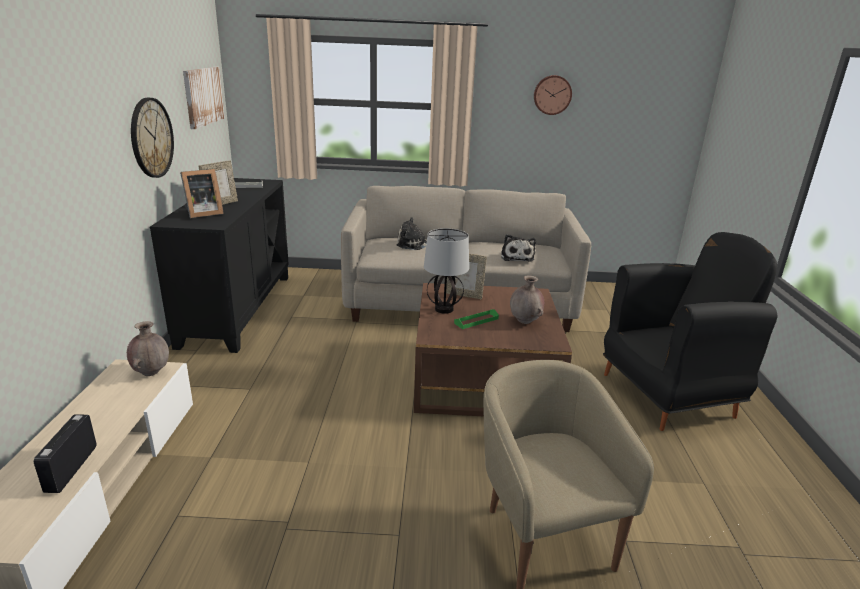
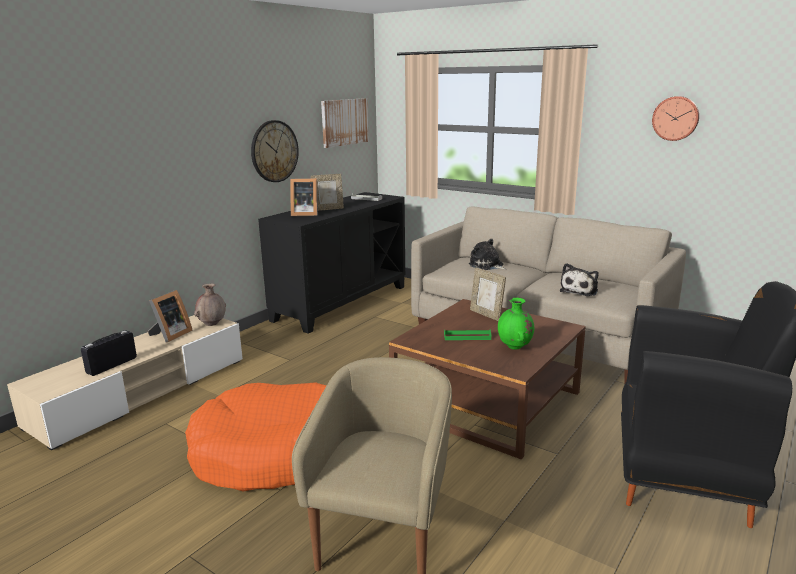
camera: 35 degrees right, 5 degrees down
table lamp [424,228,469,314] -> none
brown vase [510,275,544,324] -> green vase [498,298,534,350]
none -> picture frame [148,290,193,342]
none -> orange dog bed [185,382,326,492]

